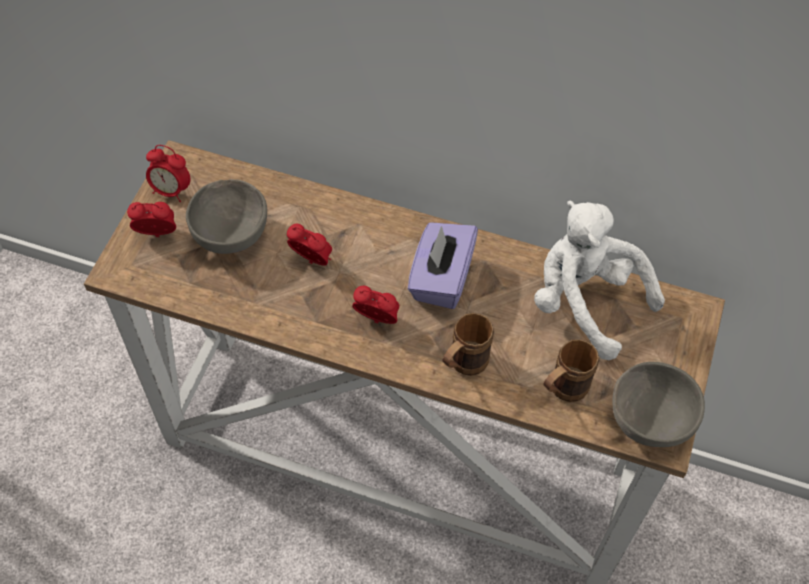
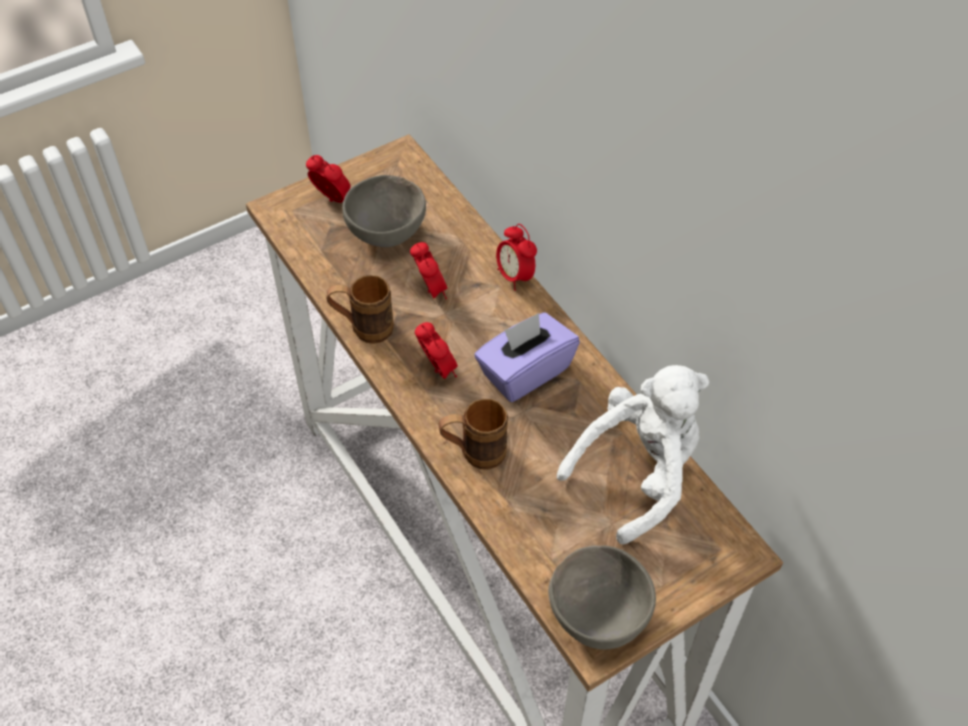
camera: 40 degrees right, 5 degrees down
alarm clock [146,145,190,202] -> alarm clock moved to [496,224,537,291]
white plush toy [534,200,665,360] -> white plush toy turned 60 degrees clockwise [557,365,709,544]
brown mug [544,339,599,402] -> brown mug moved to [327,275,394,344]

